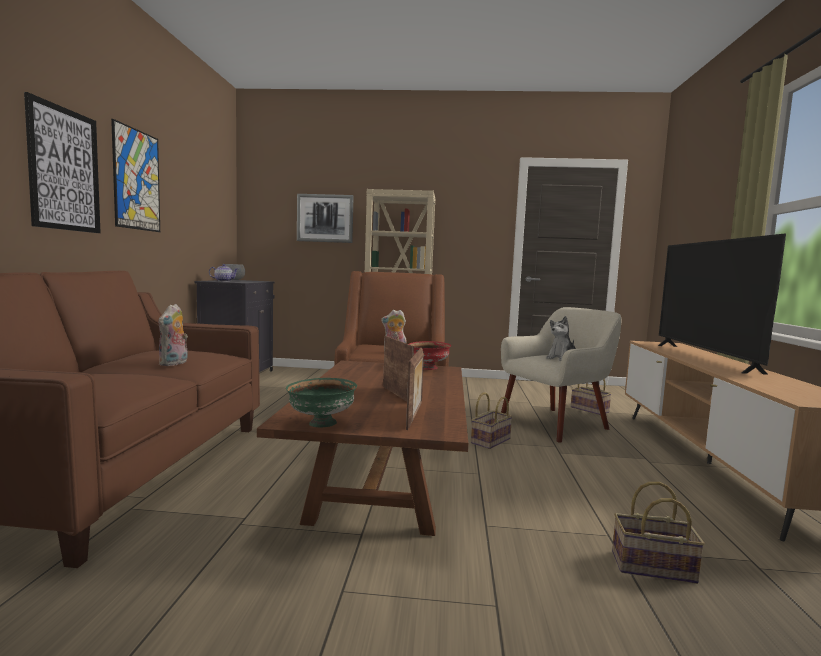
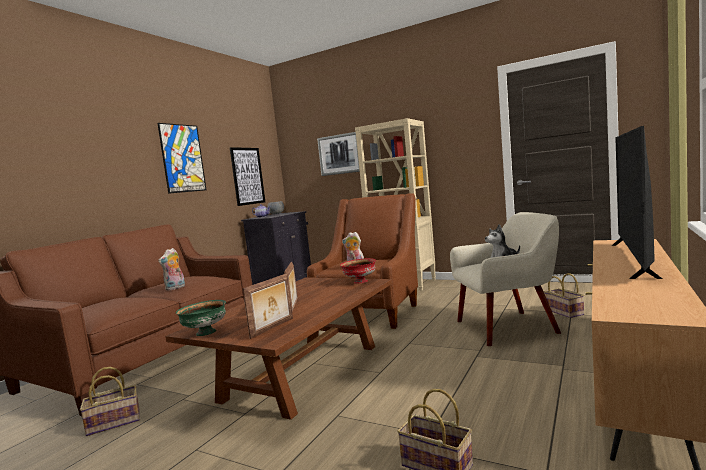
camera: 25 degrees right, 0 degrees up
picture [24,92,101,233] -> picture moved to [230,147,265,206]
basket [471,392,513,449] -> basket moved to [80,367,140,436]

